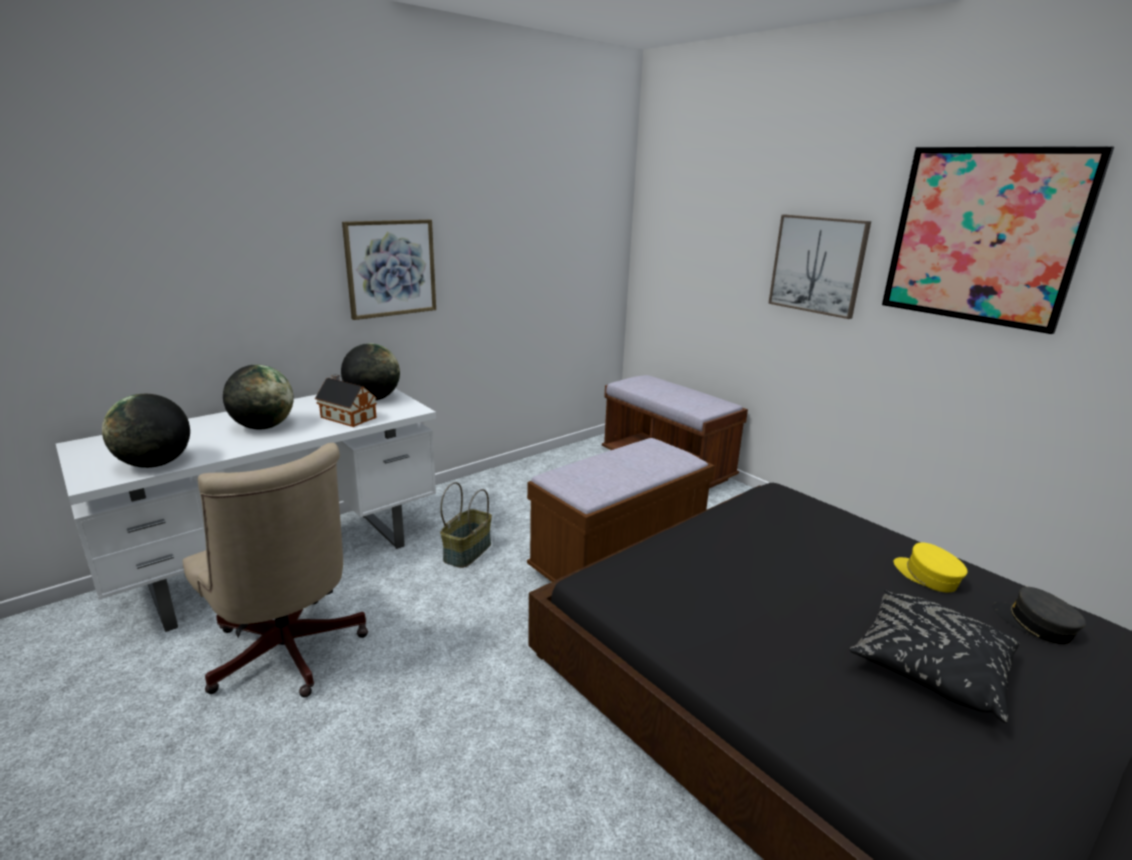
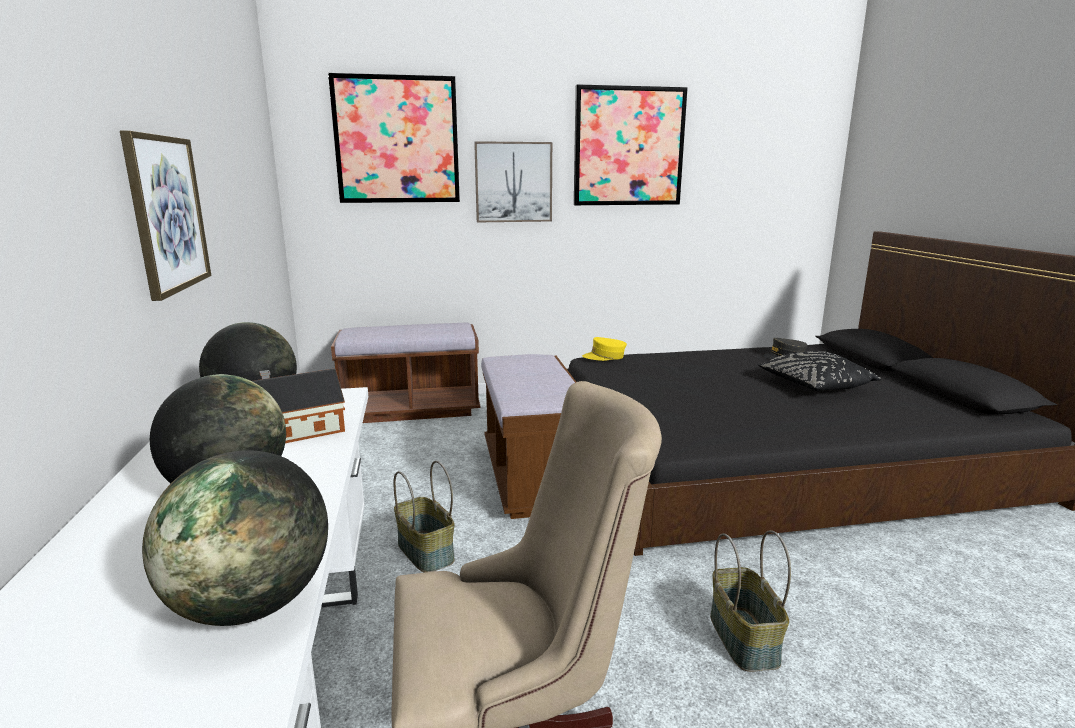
camera: 60 degrees left, 5 degrees down
yellow cap [893,542,968,592] -> yellow cap moved to [582,337,627,361]
none -> picture [328,73,460,203]
none -> basket [710,530,791,672]

